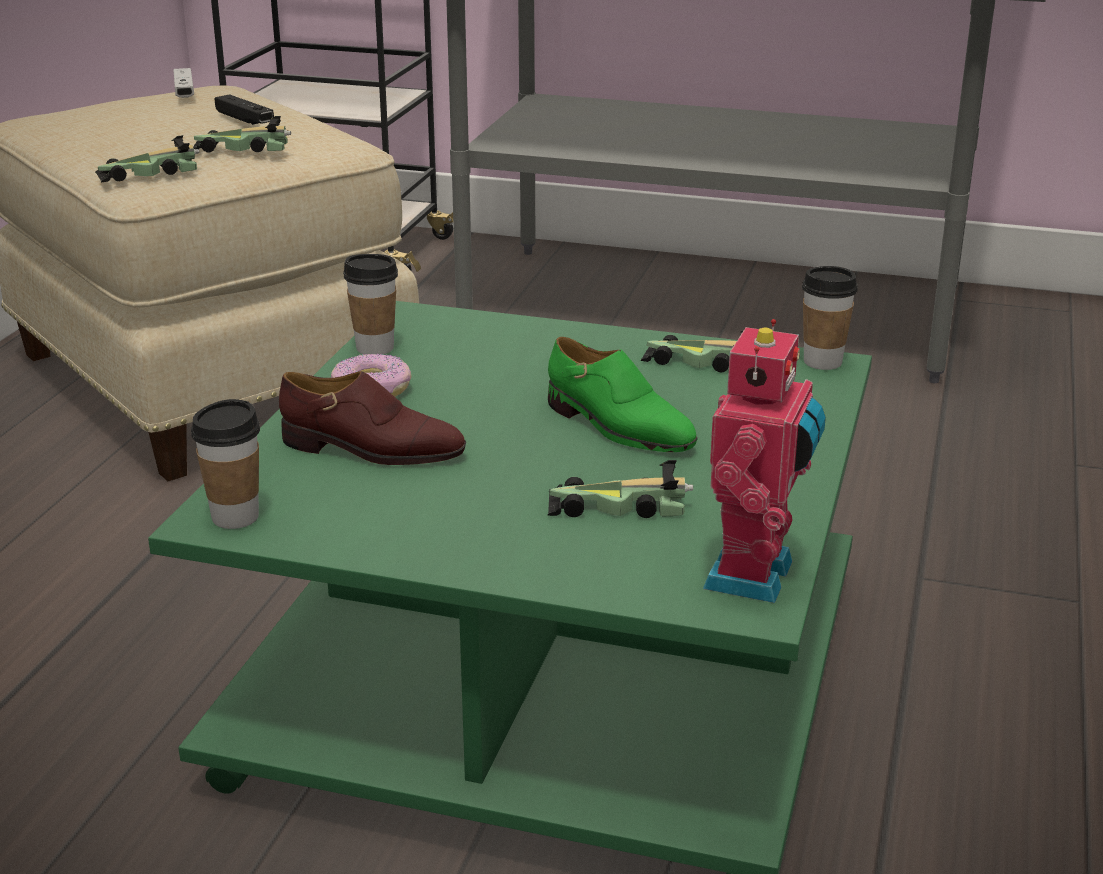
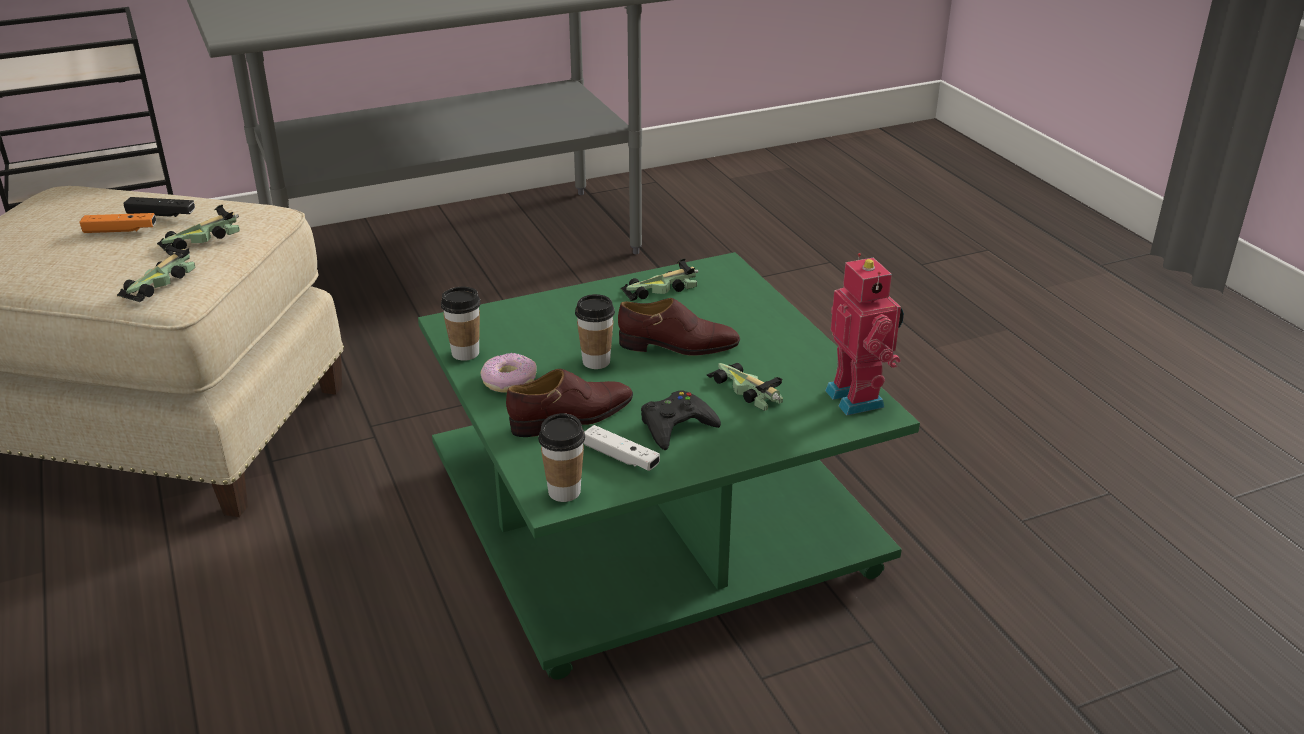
camera: 40 degrees left, 5 degrees up
white game controller [173,68,194,98] -> white game controller moved to [583,425,660,471]
green shoe [548,337,698,452] -> brown shoe [618,298,740,356]
toy car [548,460,693,518] -> toy car turned 90 degrees clockwise [707,363,783,411]
cup [802,266,858,370] -> cup moved to [575,294,615,369]
none -> orange game controller [79,213,156,233]
none -> black game controller [641,390,721,450]

